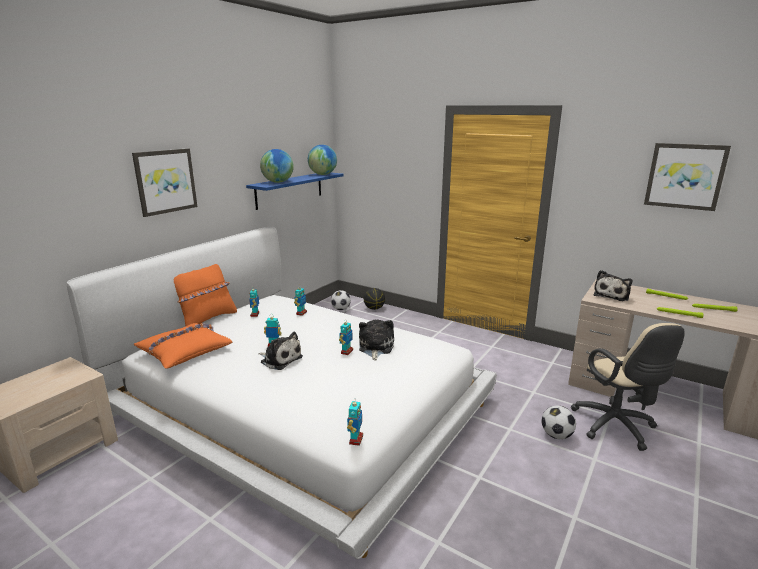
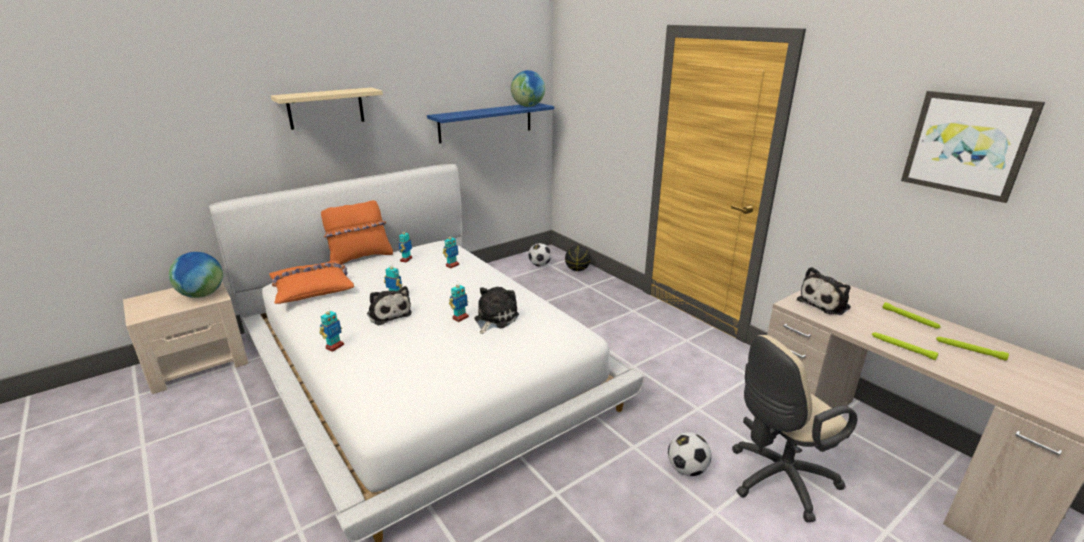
camera: 20 degrees right, 5 degrees up
picture [132,148,198,217] -> beige shelf [271,88,383,130]
globe [260,149,294,183] -> globe moved to [169,252,223,298]
toy robot [347,398,363,446] -> toy robot moved to [319,310,344,352]
beige office chair [571,323,685,451] -> beige office chair turned 60 degrees clockwise [732,335,857,522]

